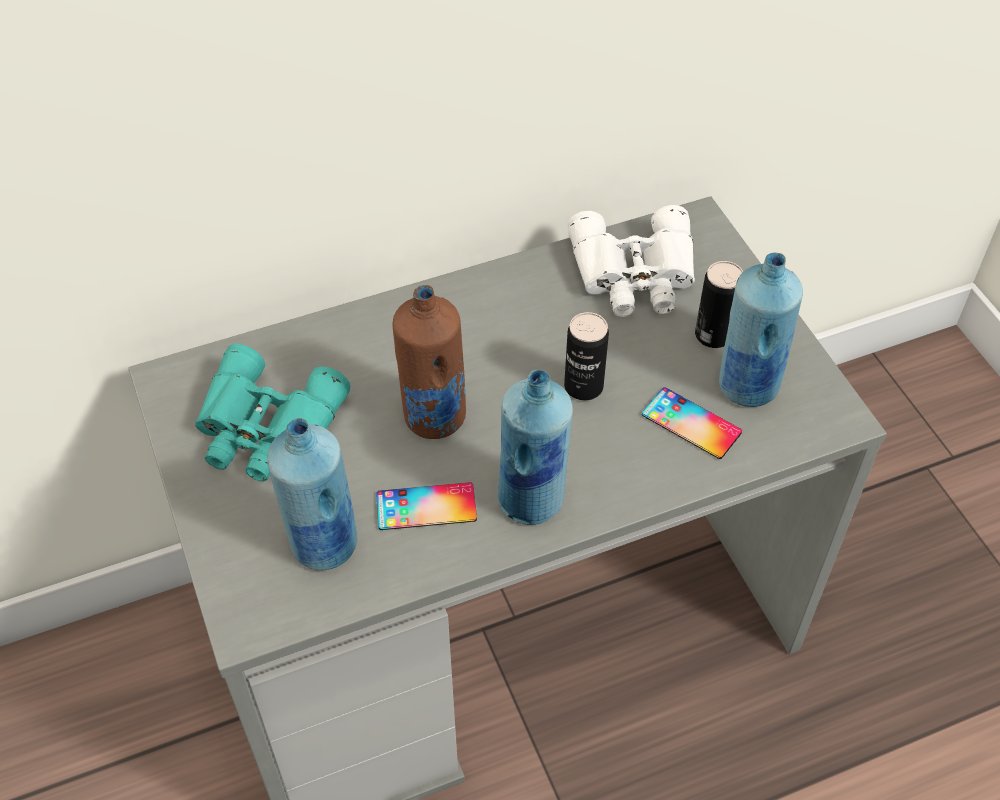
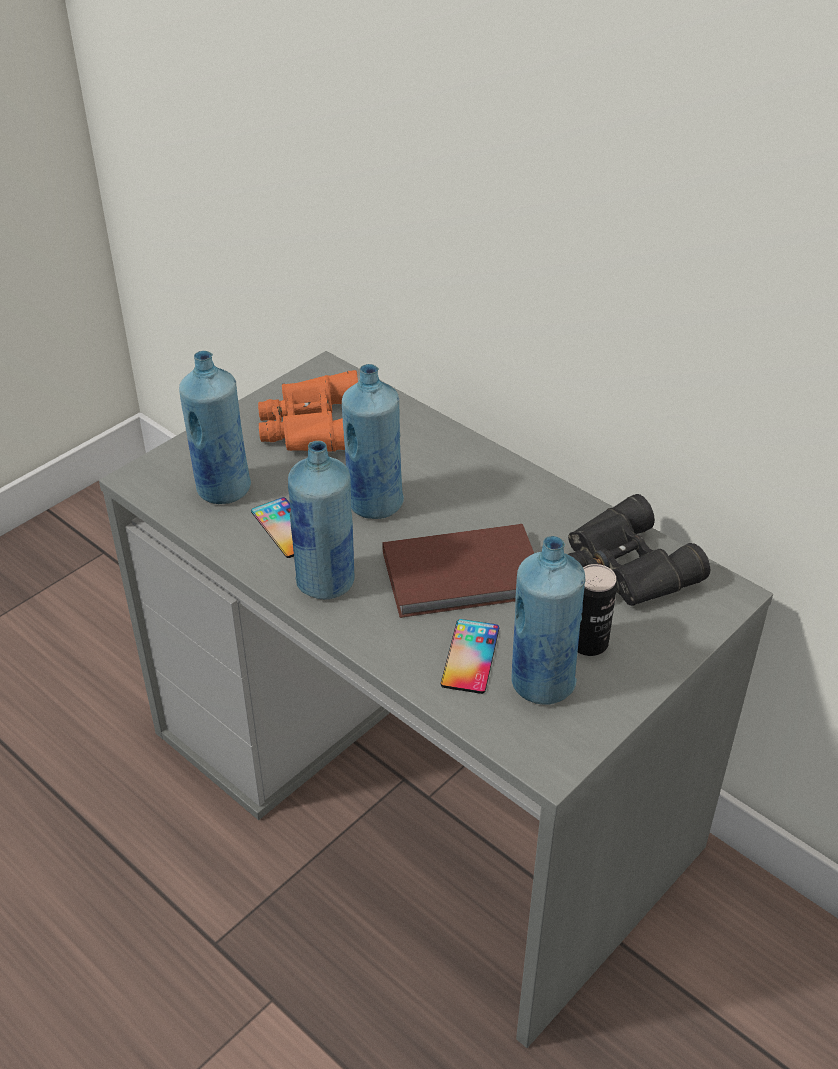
camera: 65 degrees right, 10 degrees down
turquoise binoculars [195,344,350,482] -> orange binoculars [258,370,358,452]
brown bottle [393,285,466,439] -> blue bottle [342,364,404,519]
can [564,312,609,400] -> brown book [382,524,534,618]
white binoculars [568,205,695,317] -> black binoculars [567,494,710,606]

